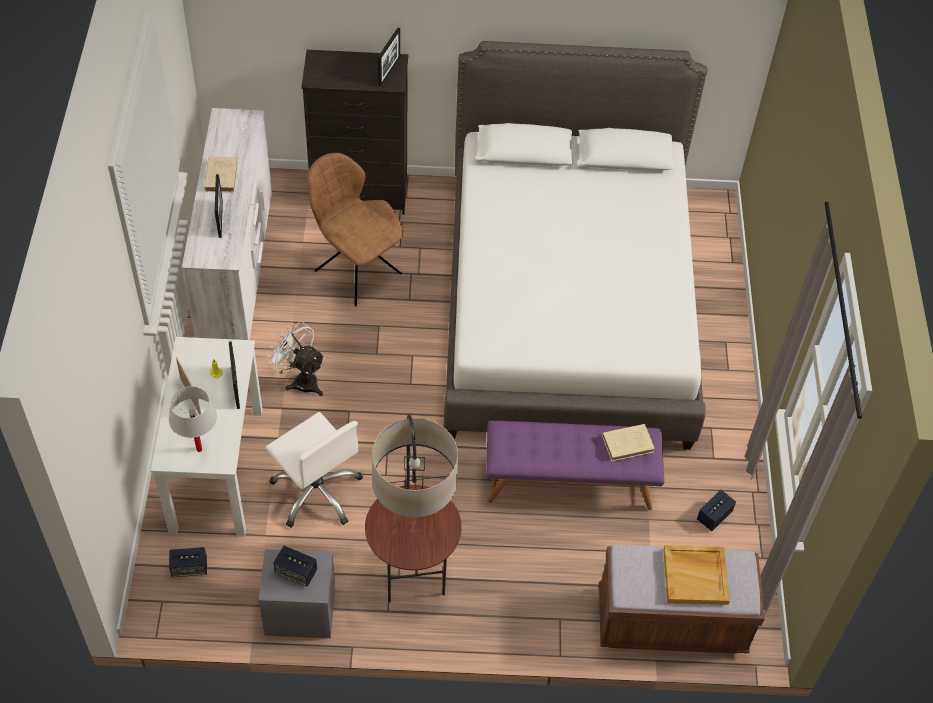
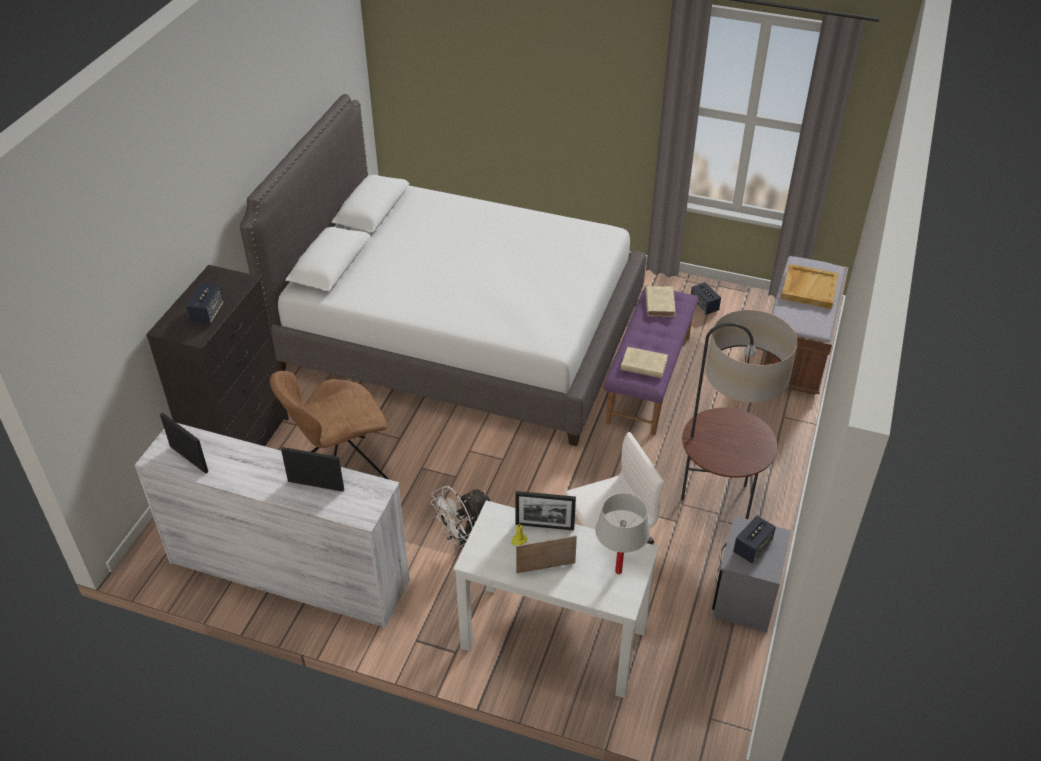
camera: 70 degrees left, 10 degrees down
speaker [169,547,207,577] -> speaker moved to [186,283,224,325]
beige book [204,156,238,192] -> beige book moved to [621,347,668,378]
picture frame [378,28,400,87] -> picture frame moved to [160,413,208,474]

